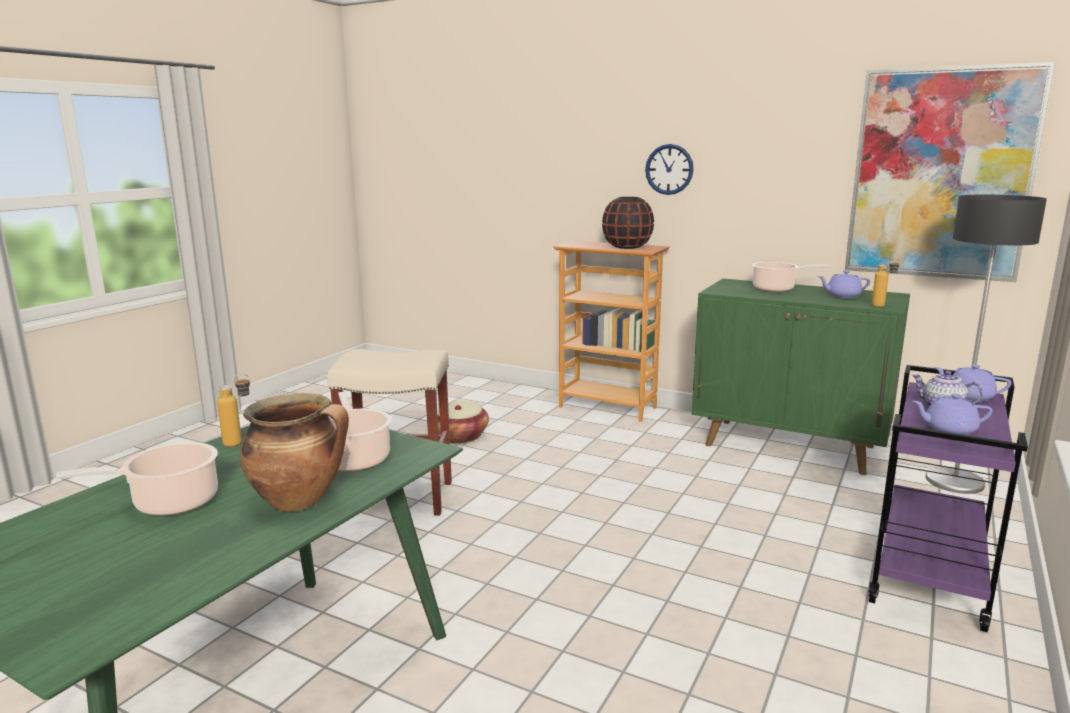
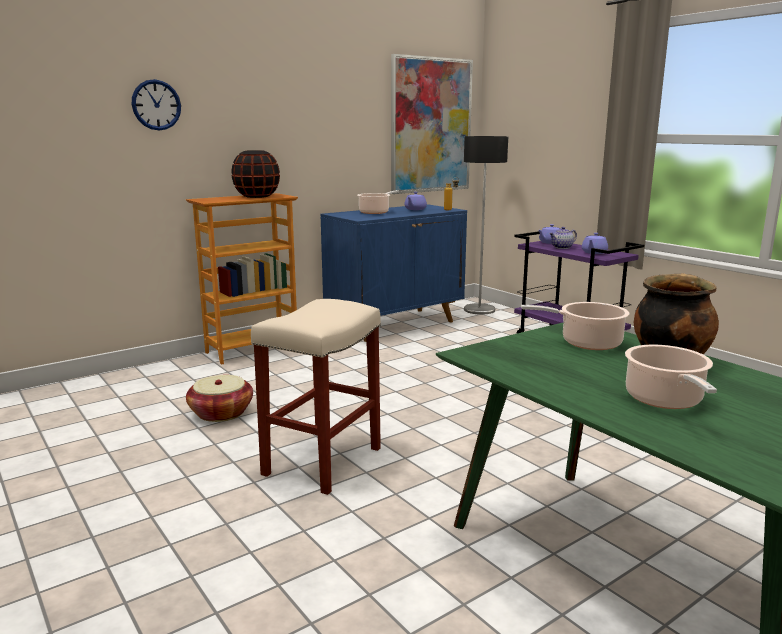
camera: 65 degrees left, 0 degrees up
bottle [217,374,251,447] -> none
wall clock [645,144,694,195] -> wall clock moved to [132,79,181,130]
green cabinet [692,279,910,475] -> blue cabinet [320,204,467,342]

